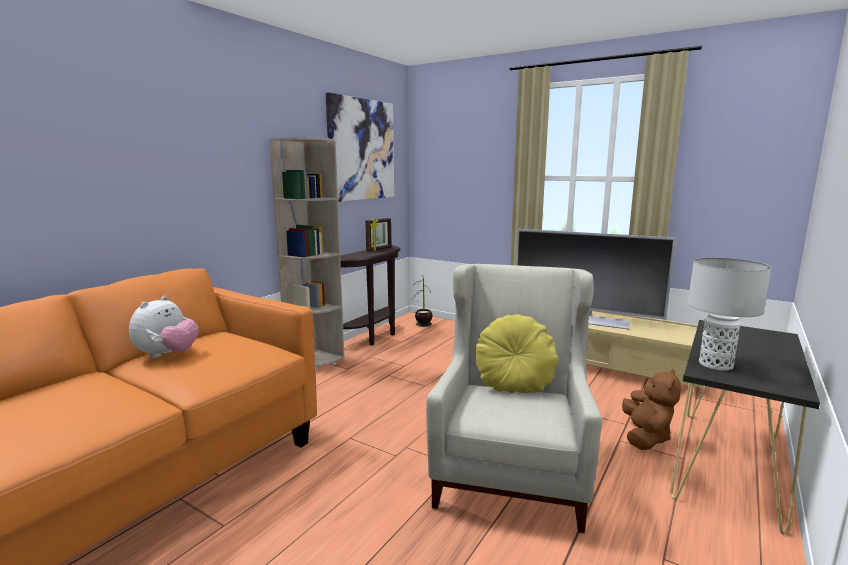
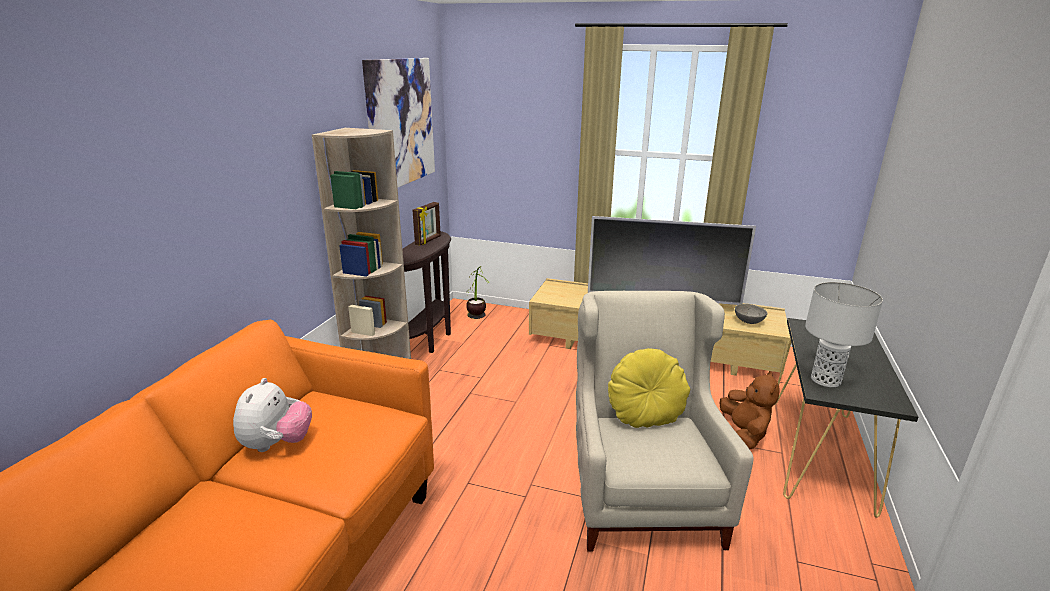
camera: 15 degrees left, 10 degrees up
none -> grey bowl [735,304,767,324]

